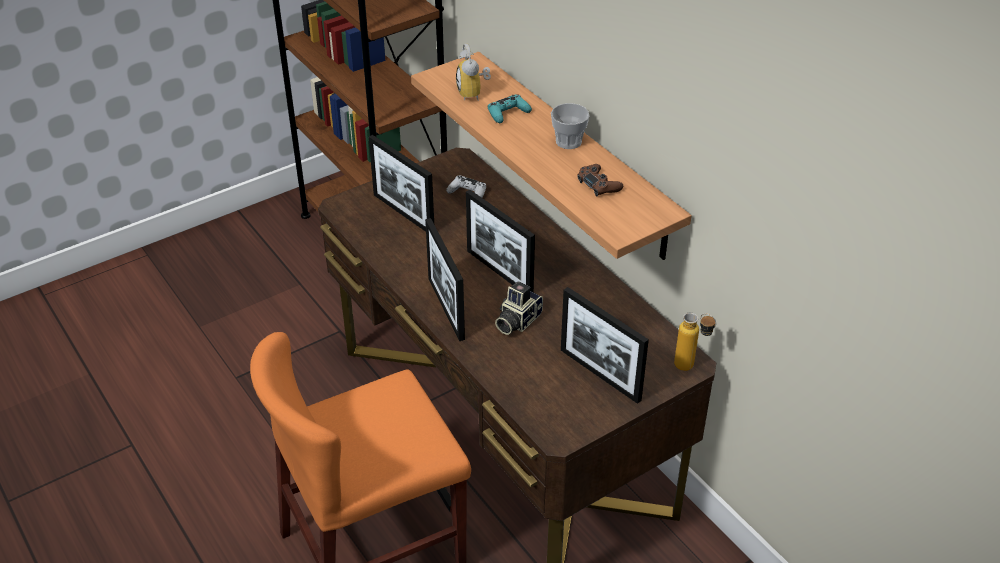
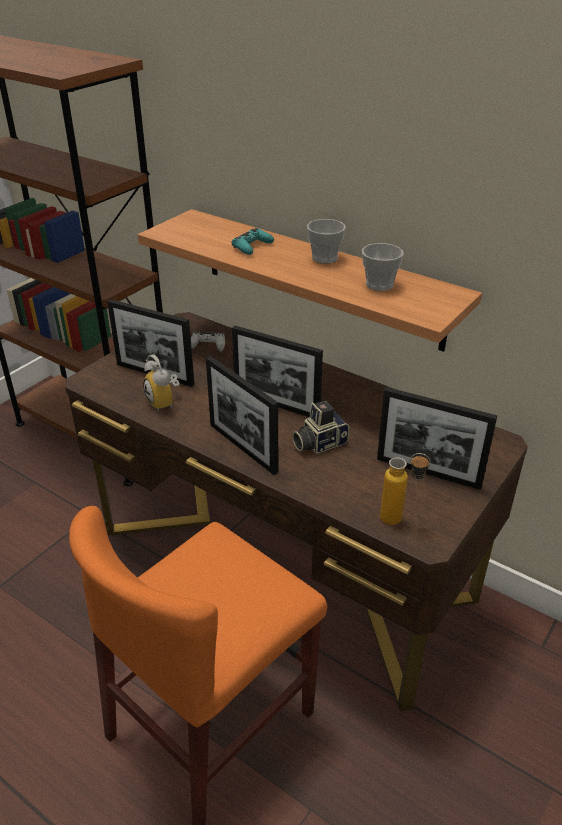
camera: 20 degrees left, 5 degrees down
alarm clock [456,43,491,100] -> alarm clock moved to [143,355,179,411]
camera [495,281,543,335] -> camera turned 45 degrees clockwise [292,401,349,454]
brown game controller [577,164,623,196] -> cup [362,243,403,291]
bottle [674,313,716,371] -> bottle moved to [380,453,431,525]

